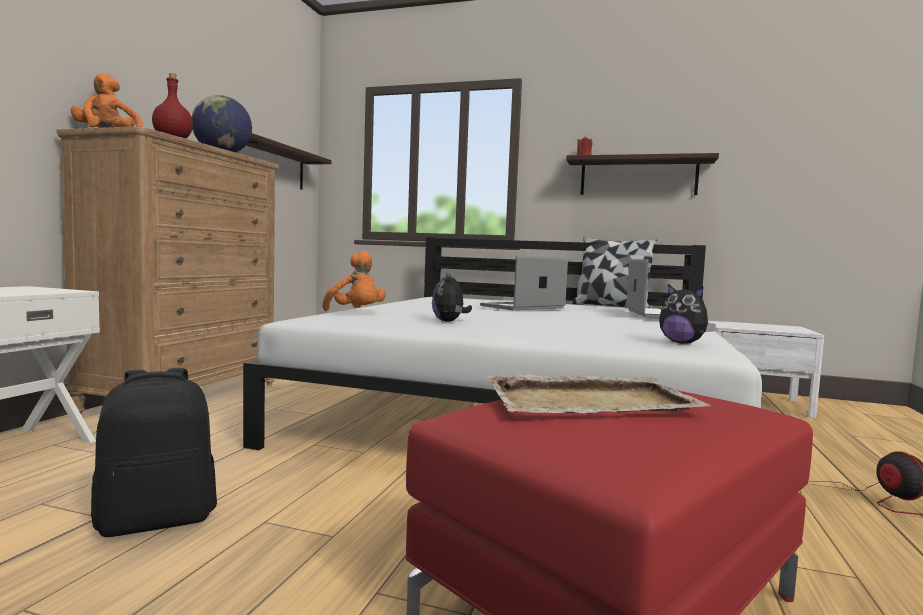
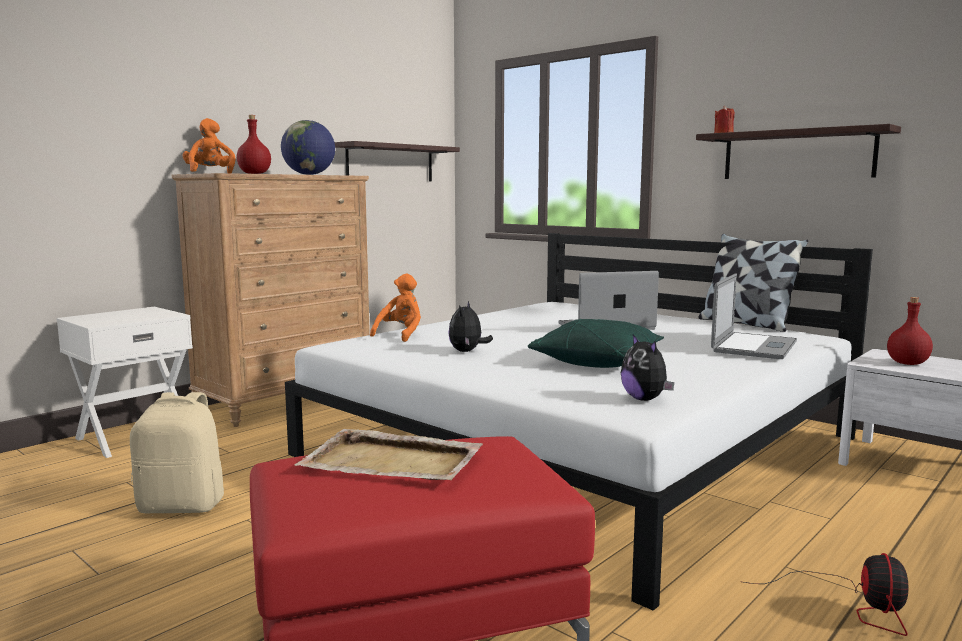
camera: 25 degrees right, 5 degrees up
black backpack [91,368,217,537] -> beige backpack [130,392,224,513]
orange plush toy [322,251,386,311] -> orange plush toy turned 135 degrees counterclockwise [370,274,421,342]
none -> green pillow [528,319,664,368]
none -> red bottle [887,297,933,365]

